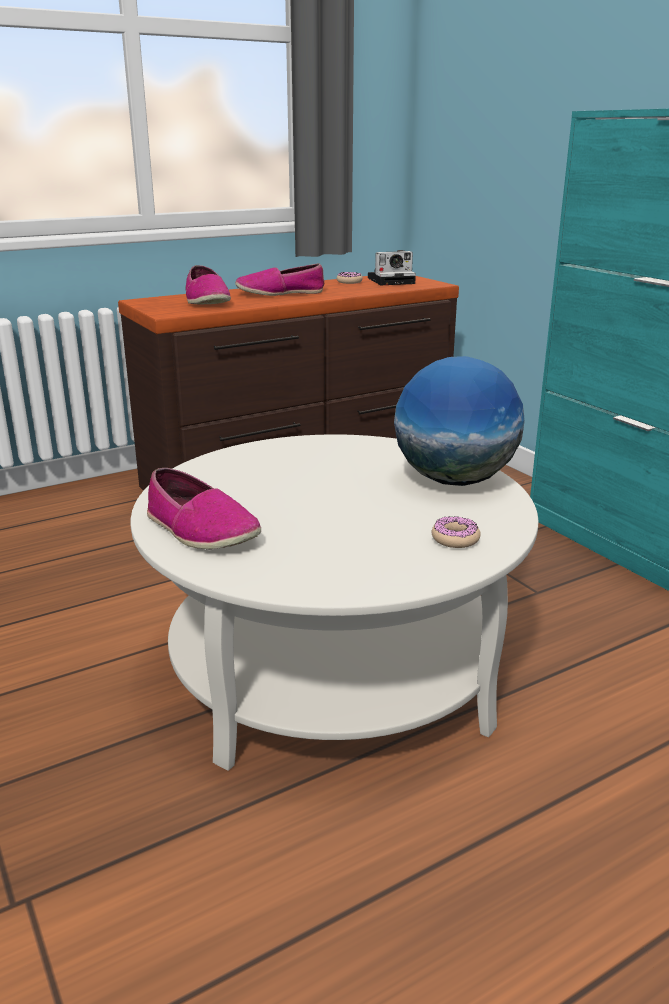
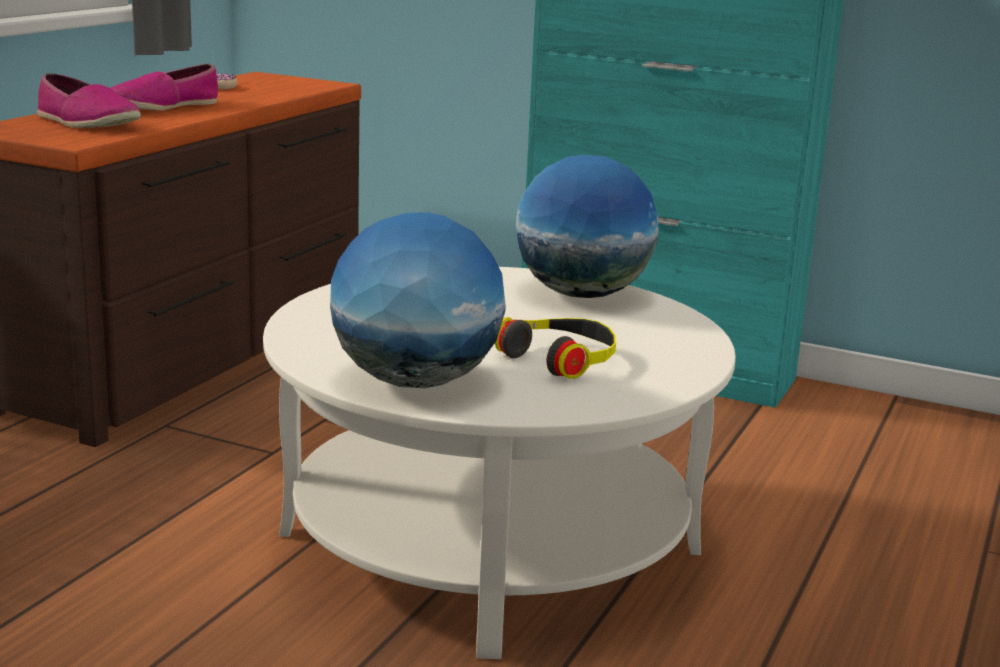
camera: 35 degrees left, 5 degrees down
shoe [147,468,261,549] -> globe [330,212,506,388]
camera [368,250,416,285] -> none
donut [432,516,481,548] -> none
none -> headphones [495,317,616,379]

